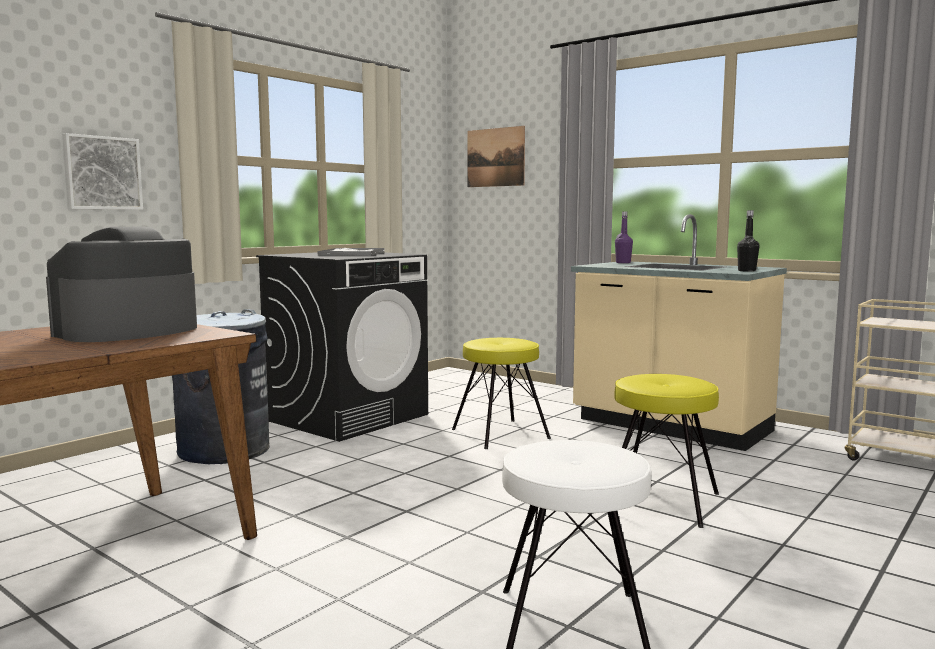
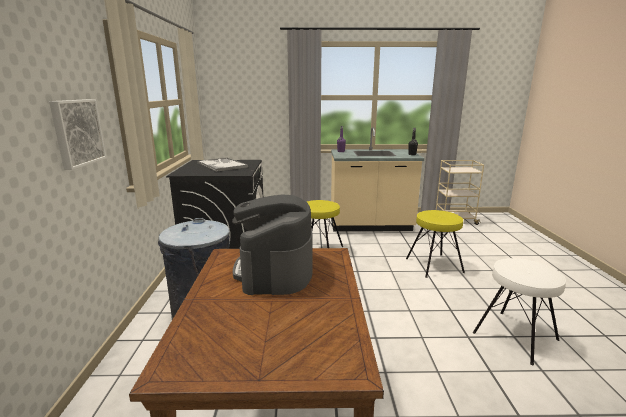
camera: 40 degrees left, 10 degrees up
picture [468,126,525,187] -> none

